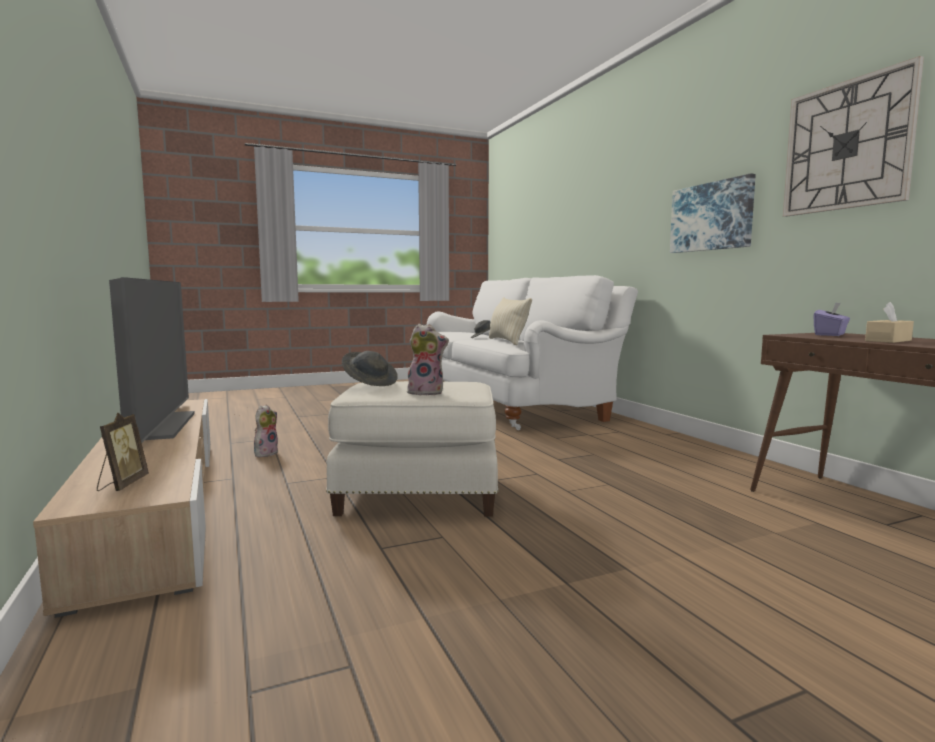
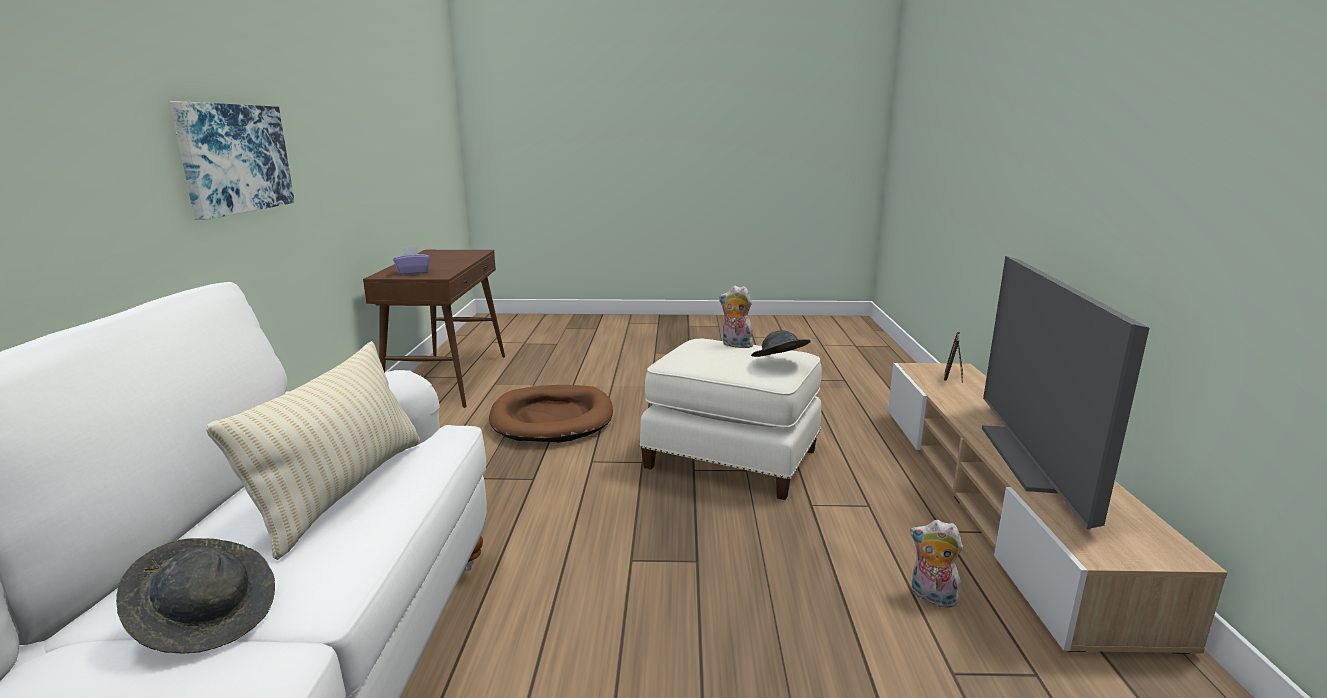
camera: 155 degrees left, 10 degrees up
plush toy [254,404,278,457] -> plush toy turned 75 degrees clockwise [910,520,963,608]
wall clock [783,56,924,217] -> none
beige tissue box [865,302,914,343] -> none
none -> brown dog bed [489,385,613,443]

